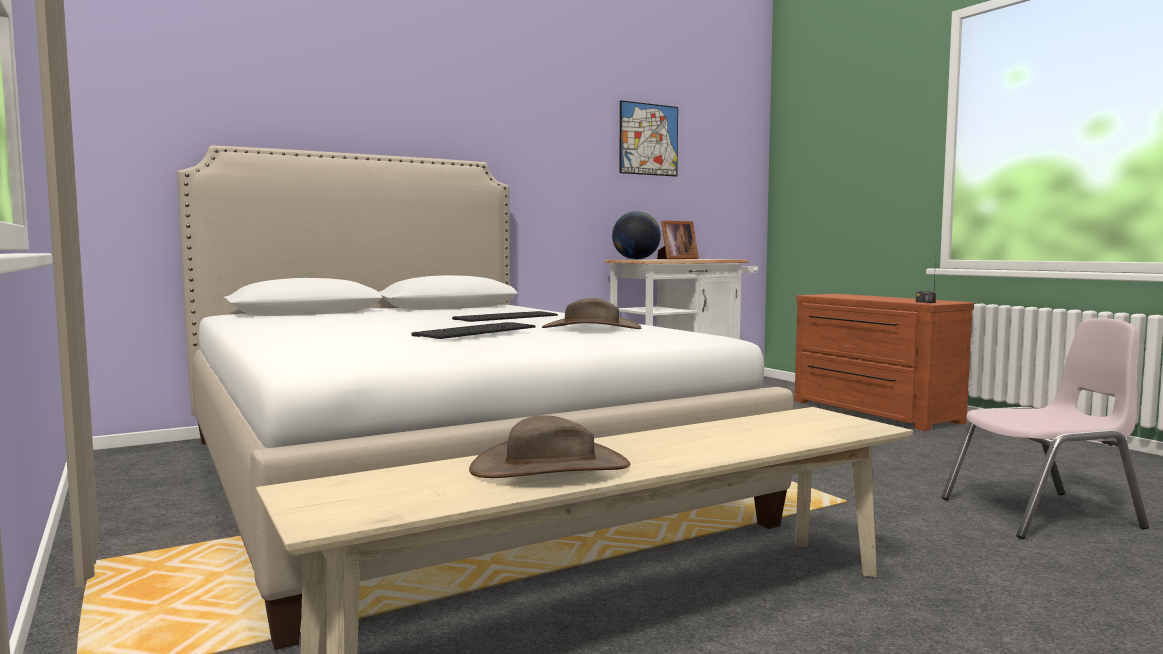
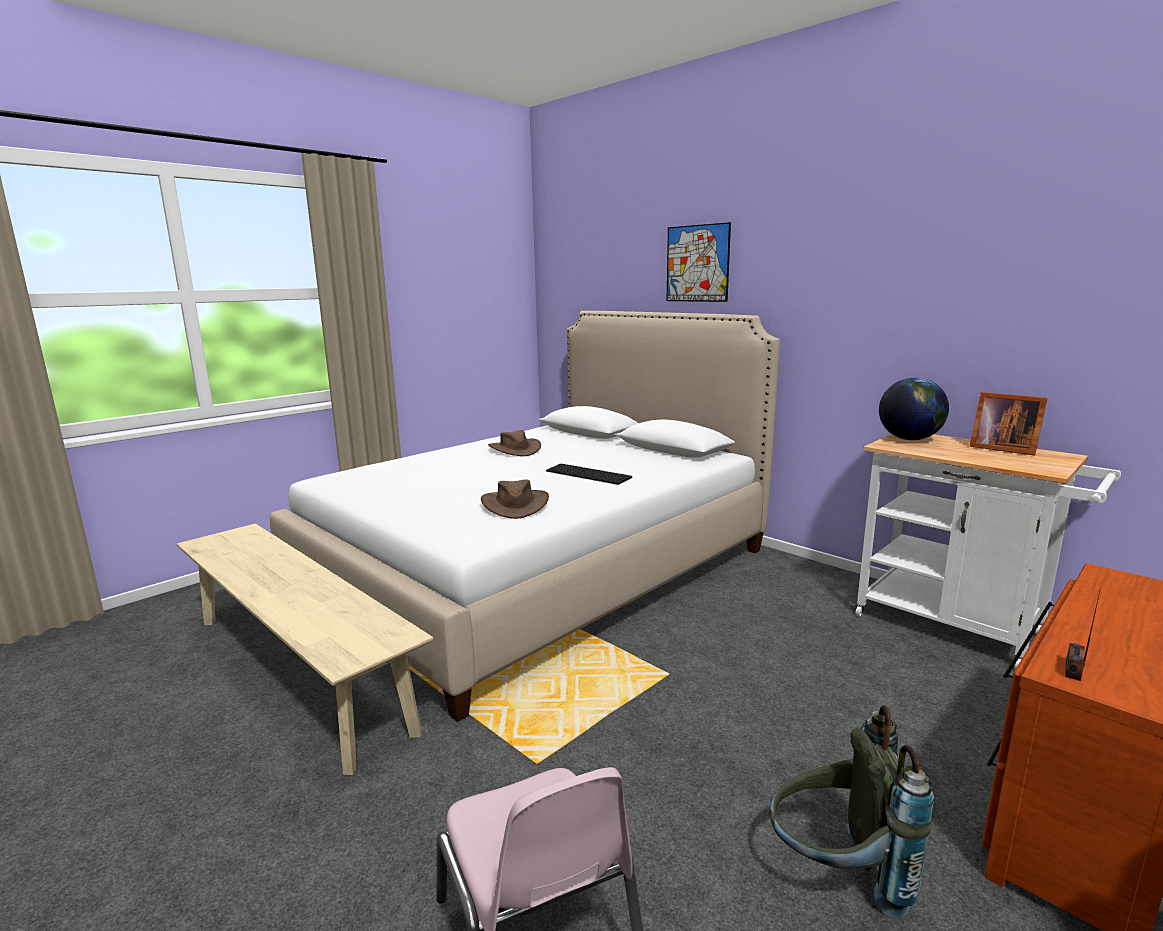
camera: 75 degrees right, 10 degrees up
keyboard [411,322,536,339] -> none
brown hat [469,415,630,478] -> brown hat moved to [488,430,541,456]
picture [619,100,678,177] -> picture moved to [666,222,731,302]
none -> grey backpack [769,705,934,918]

